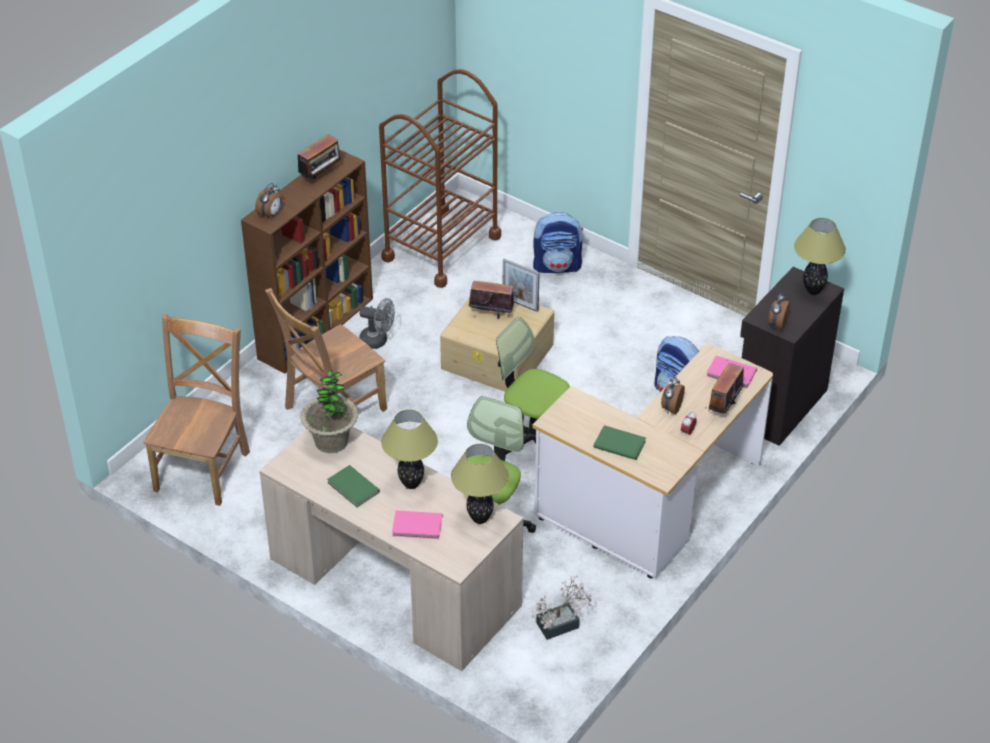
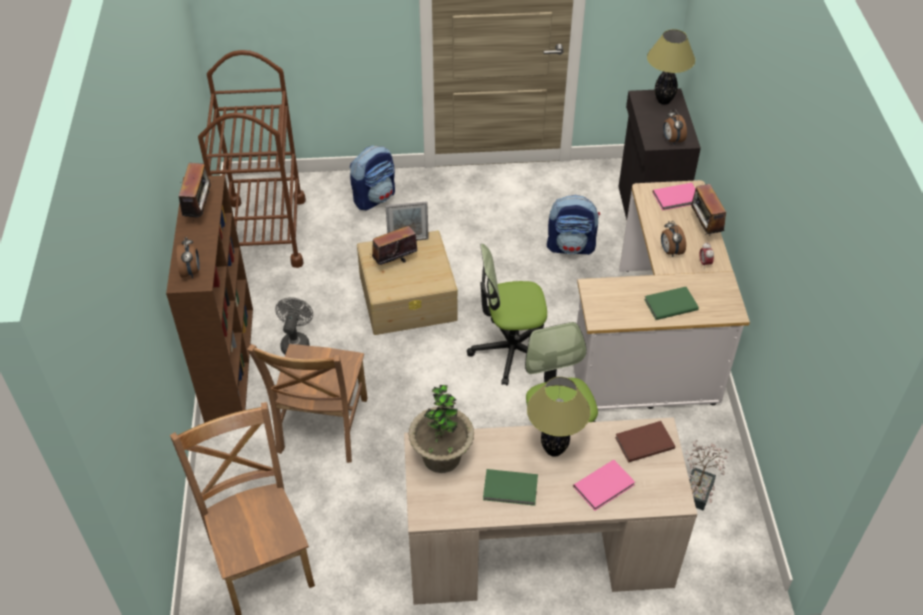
camera: 40 degrees left, 5 degrees up
grey fan [359,298,395,349] -> grey fan turned 60 degrees counterclockwise [275,297,313,355]
table lamp [451,444,509,524] -> brown book [615,421,675,463]

